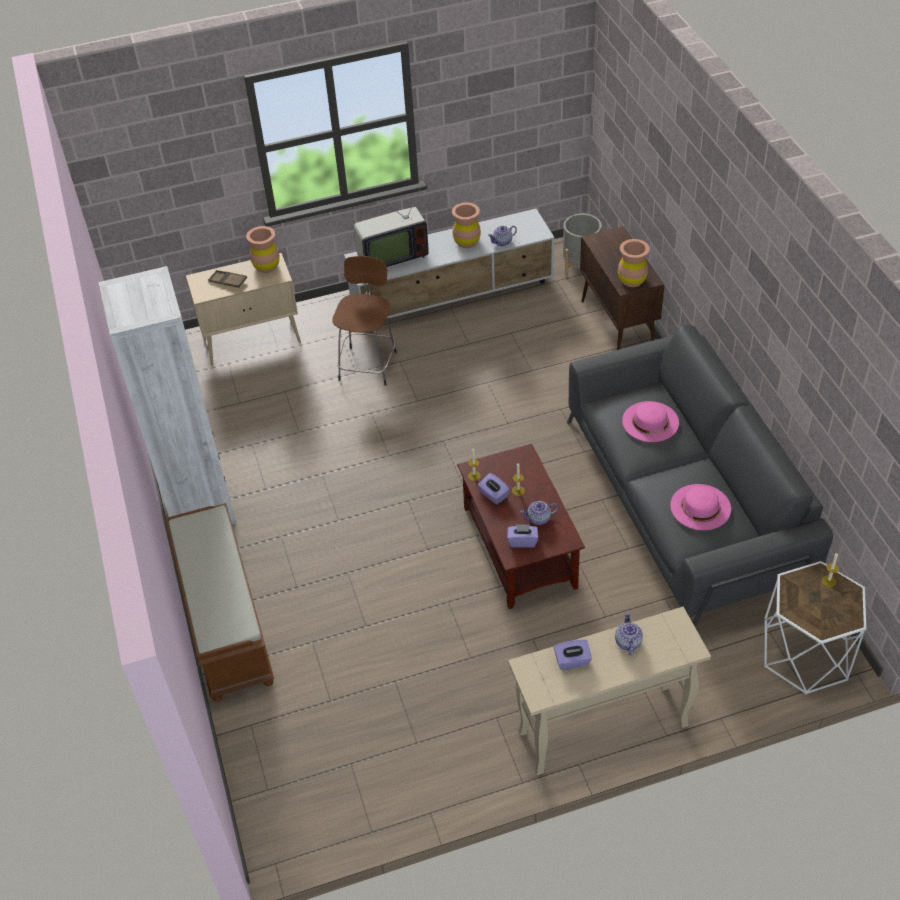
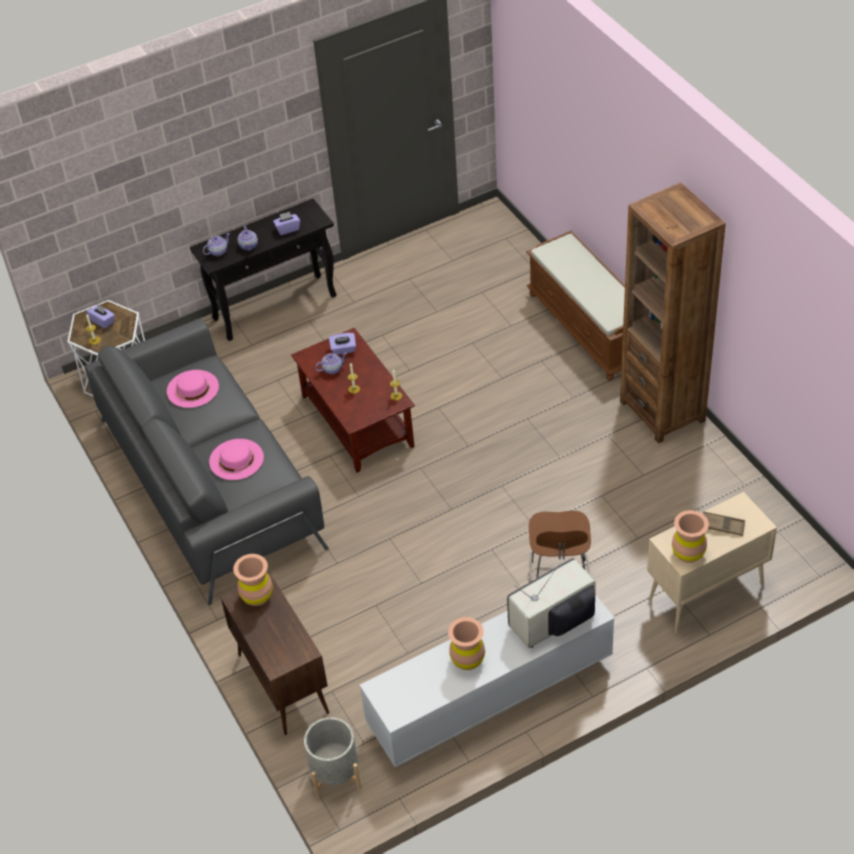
camera: 170 degrees right, 0 degrees up
white bookcase [98,266,236,524] -> brown bookcase [620,182,726,444]
purple tissue box [478,473,510,505] -> purple tissue box moved to [86,303,115,329]
teapot [488,225,517,246] -> teapot moved to [203,233,230,256]
beige console table [508,607,711,775] -> black console table [190,199,337,341]

